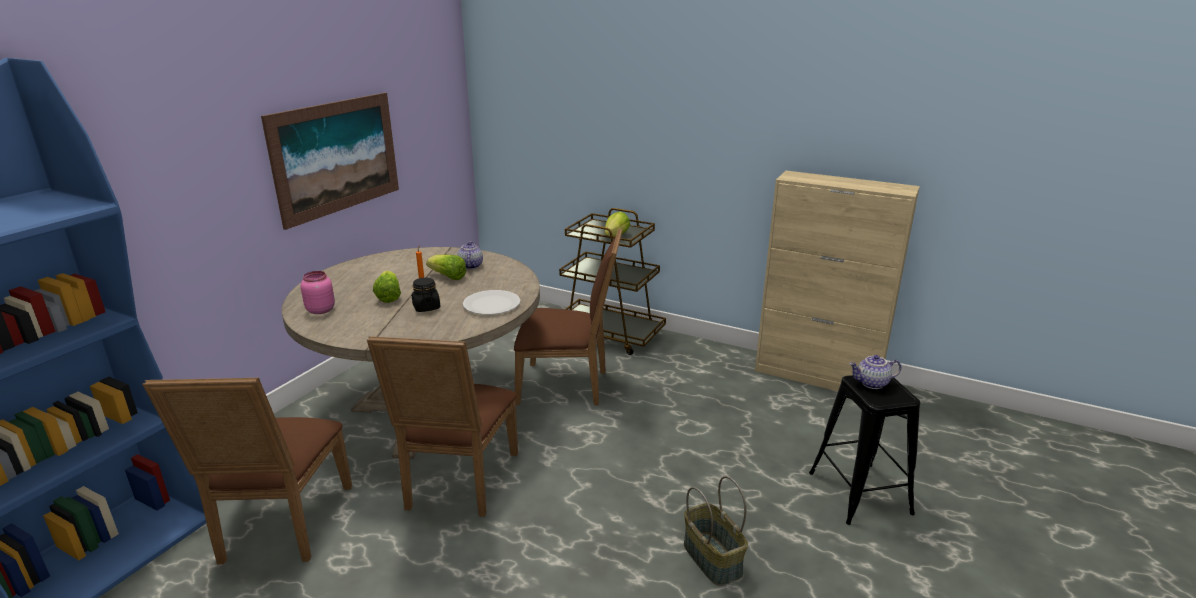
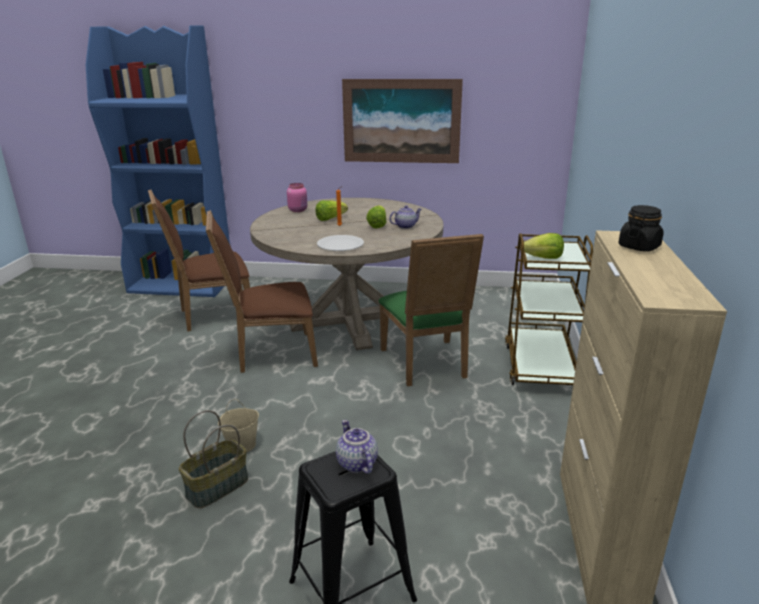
camera: 70 degrees right, 0 degrees up
black jar [412,277,440,312] -> black jar moved to [618,205,664,252]
brown chair [514,229,623,405] -> green chair [379,234,484,386]
none -> beige bucket [218,399,259,453]

